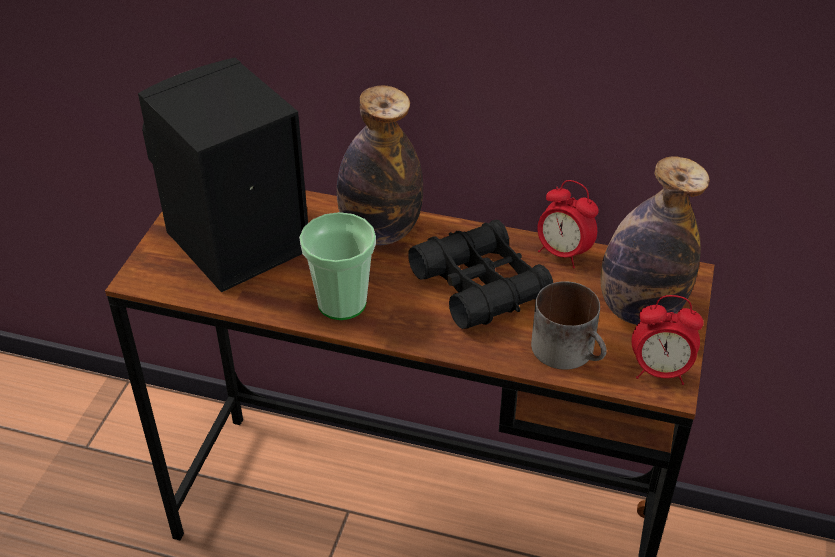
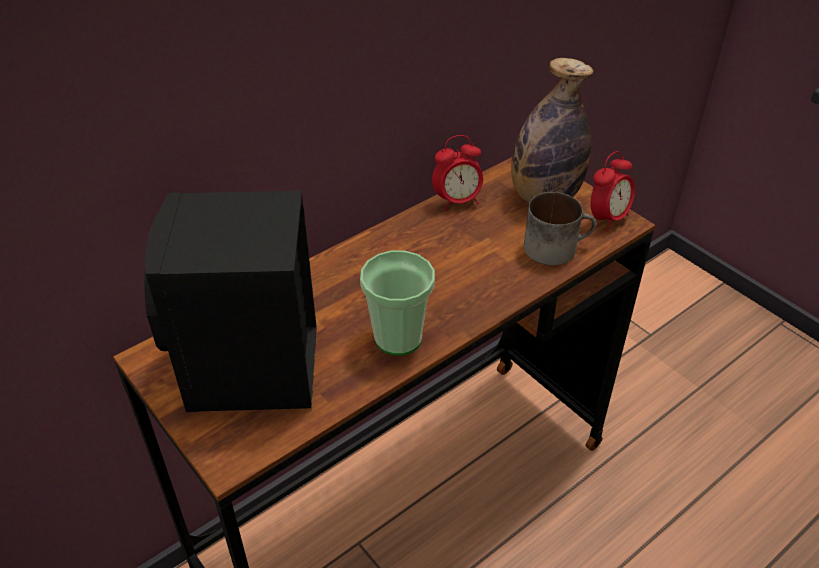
camera: 55 degrees left, 0 degrees up
bottle [336,86,423,245] -> none
black binoculars [408,220,553,329] -> none

